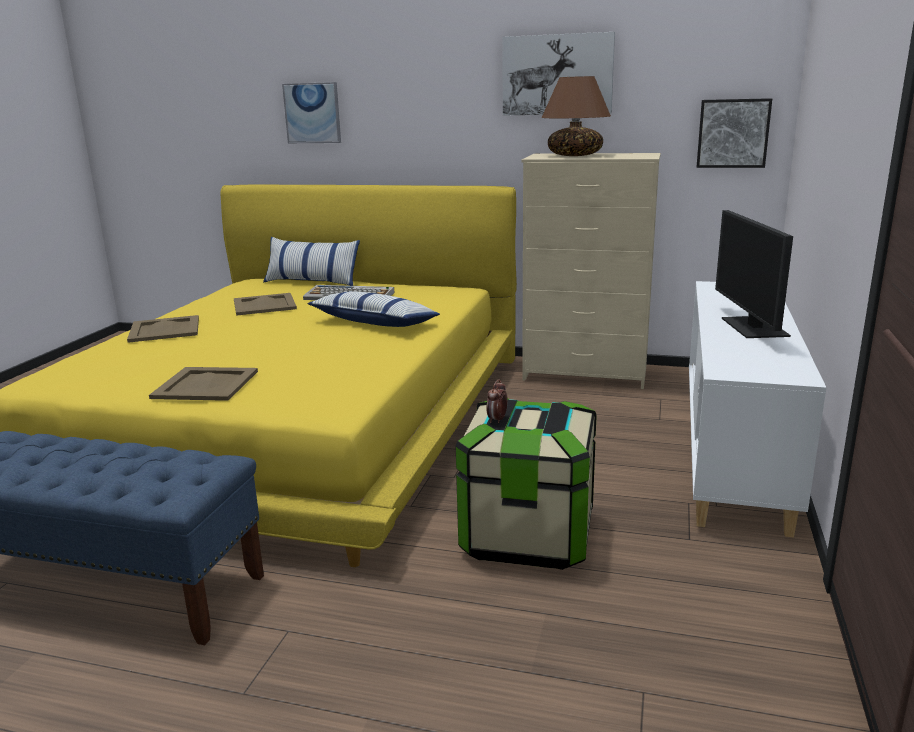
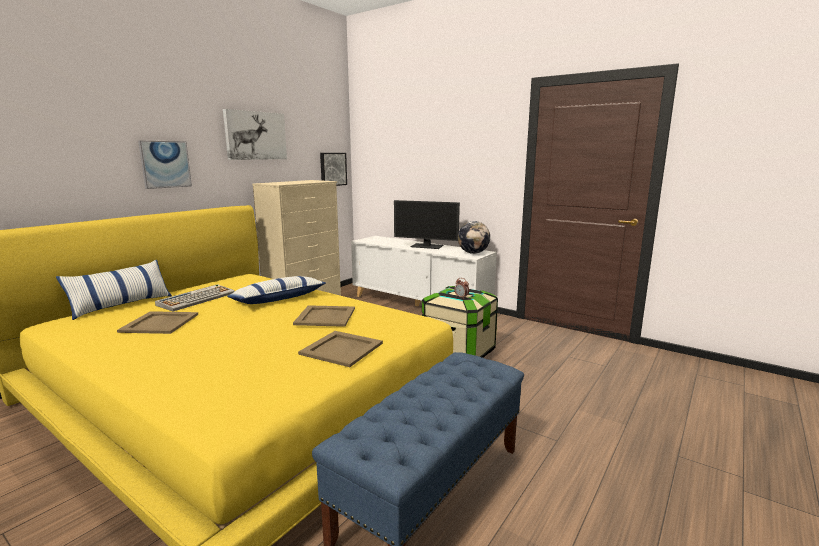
camera: 70 degrees left, 5 degrees down
beige tray [127,315,199,343] -> beige tray moved to [293,305,355,327]
picture [282,82,341,143] -> picture moved to [138,140,192,189]
brown table lamp [541,76,611,156] -> none
none -> globe [458,221,490,254]

